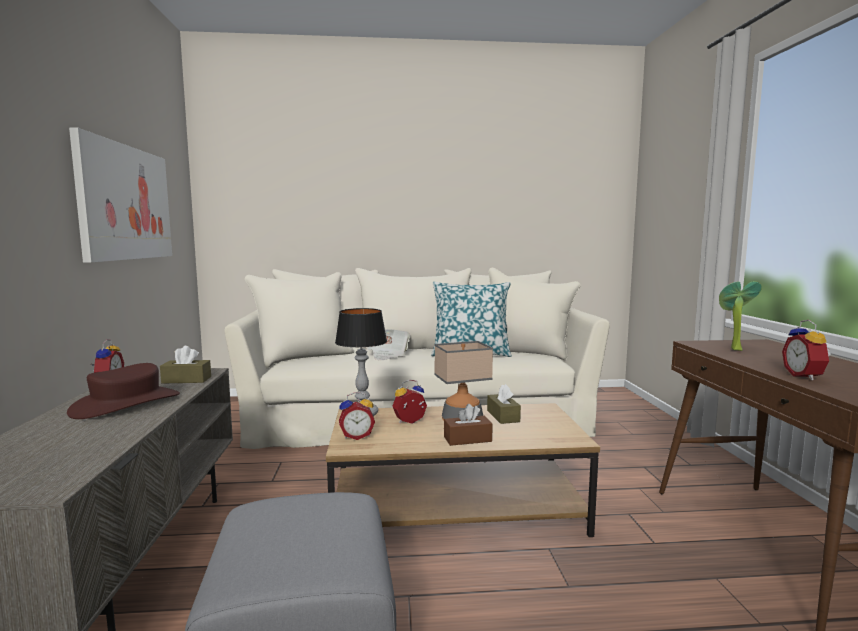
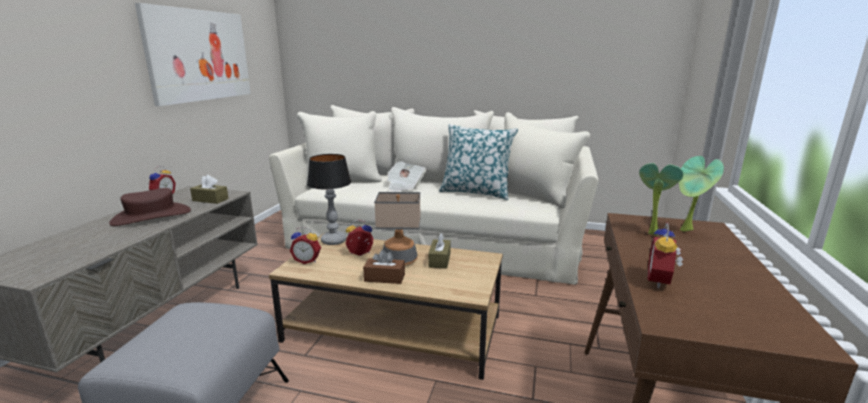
camera: 20 degrees right, 10 degrees up
none -> potted plant [679,156,724,232]

